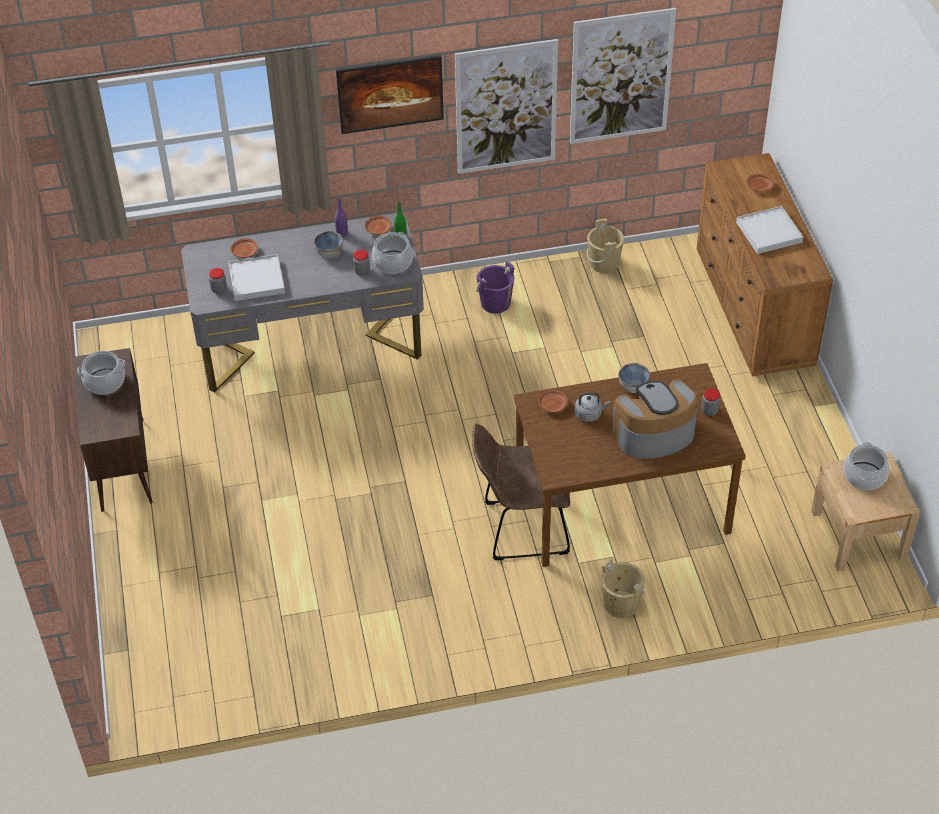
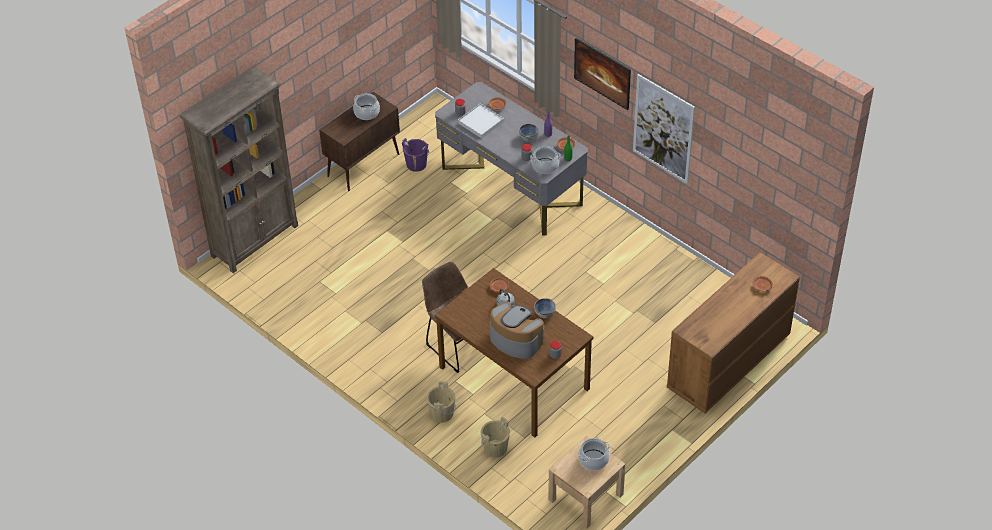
camera: 55 degrees right, 0 degrees up
purple bucket [476,261,514,314] -> purple bucket moved to [402,138,429,172]
picture [570,8,676,144] -> none
beige bucket [587,219,624,273] -> beige bucket moved to [481,417,510,458]
white tray [736,206,803,254] -> none
none -> brown bookcase [180,67,298,273]

